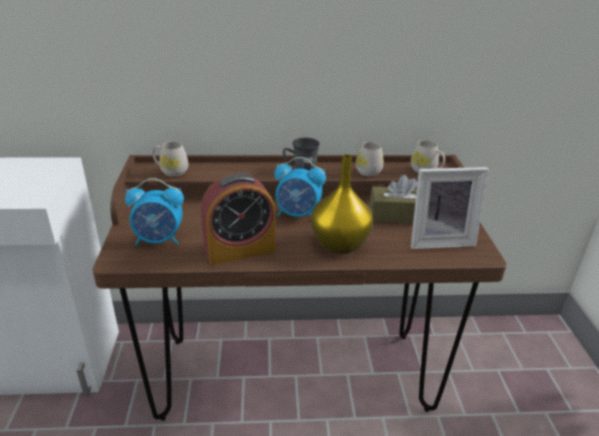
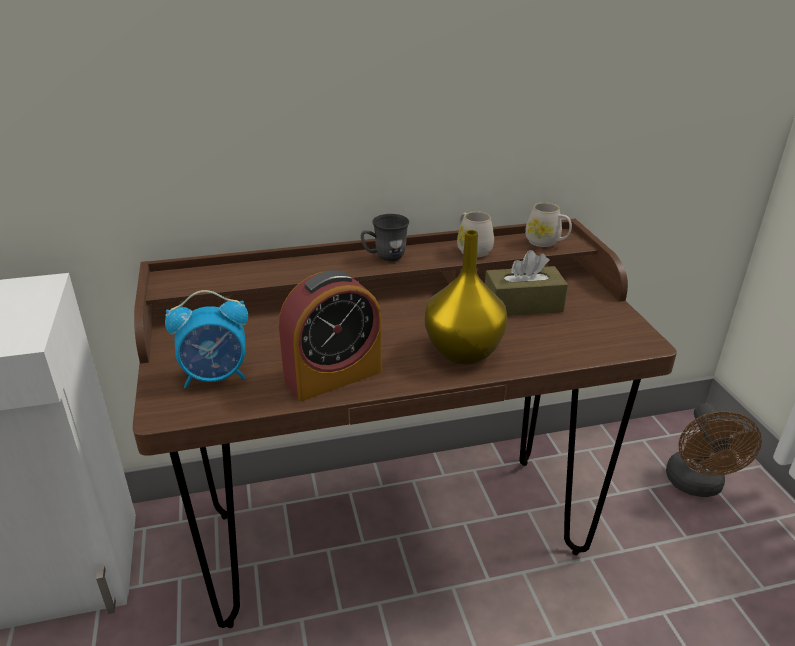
camera: 10 degrees left, 0 degrees up
white mug [152,141,188,177] -> none
alarm clock [274,157,326,217] -> none
picture frame [411,167,489,249] -> none
none -> brown fan [666,403,762,497]

